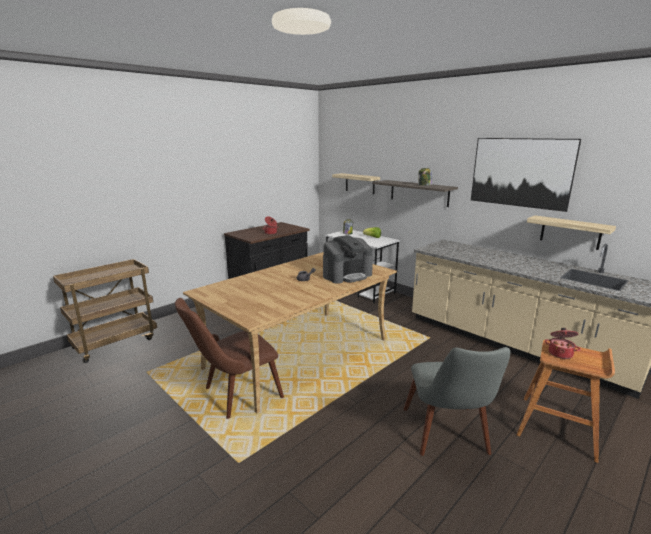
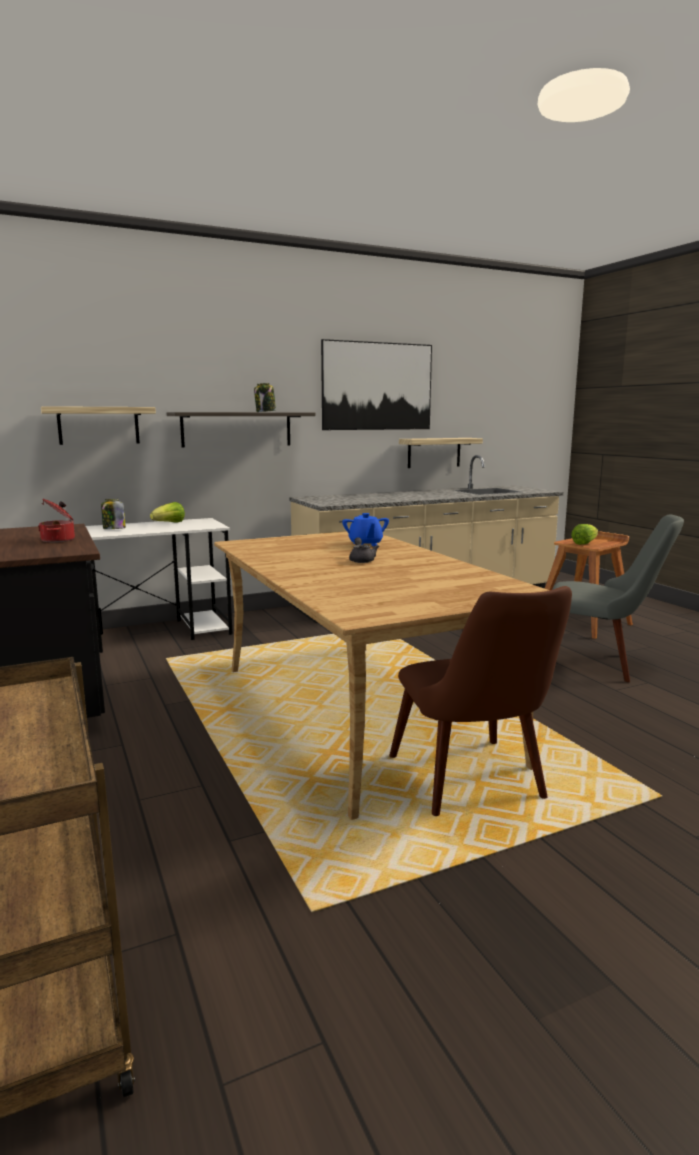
camera: 70 degrees left, 5 degrees down
coffee machine [323,235,373,284] -> blue teapot [342,513,389,546]
cooking pot [545,328,581,359] -> lettuce [571,524,598,545]

